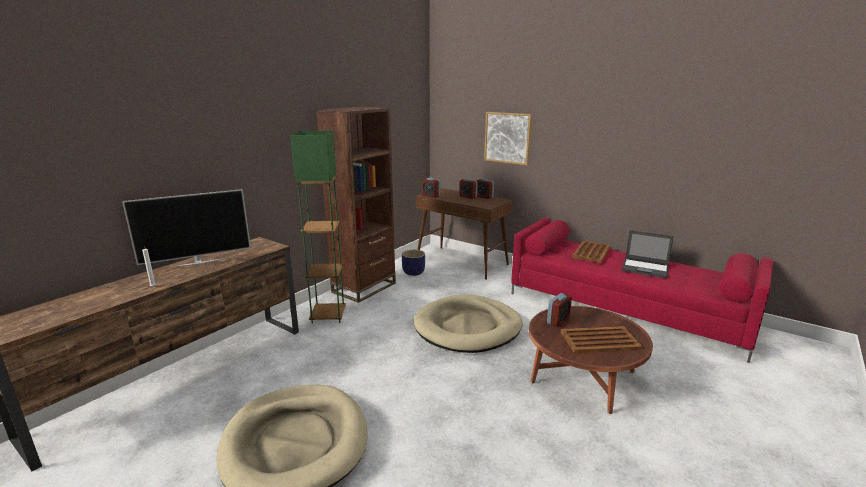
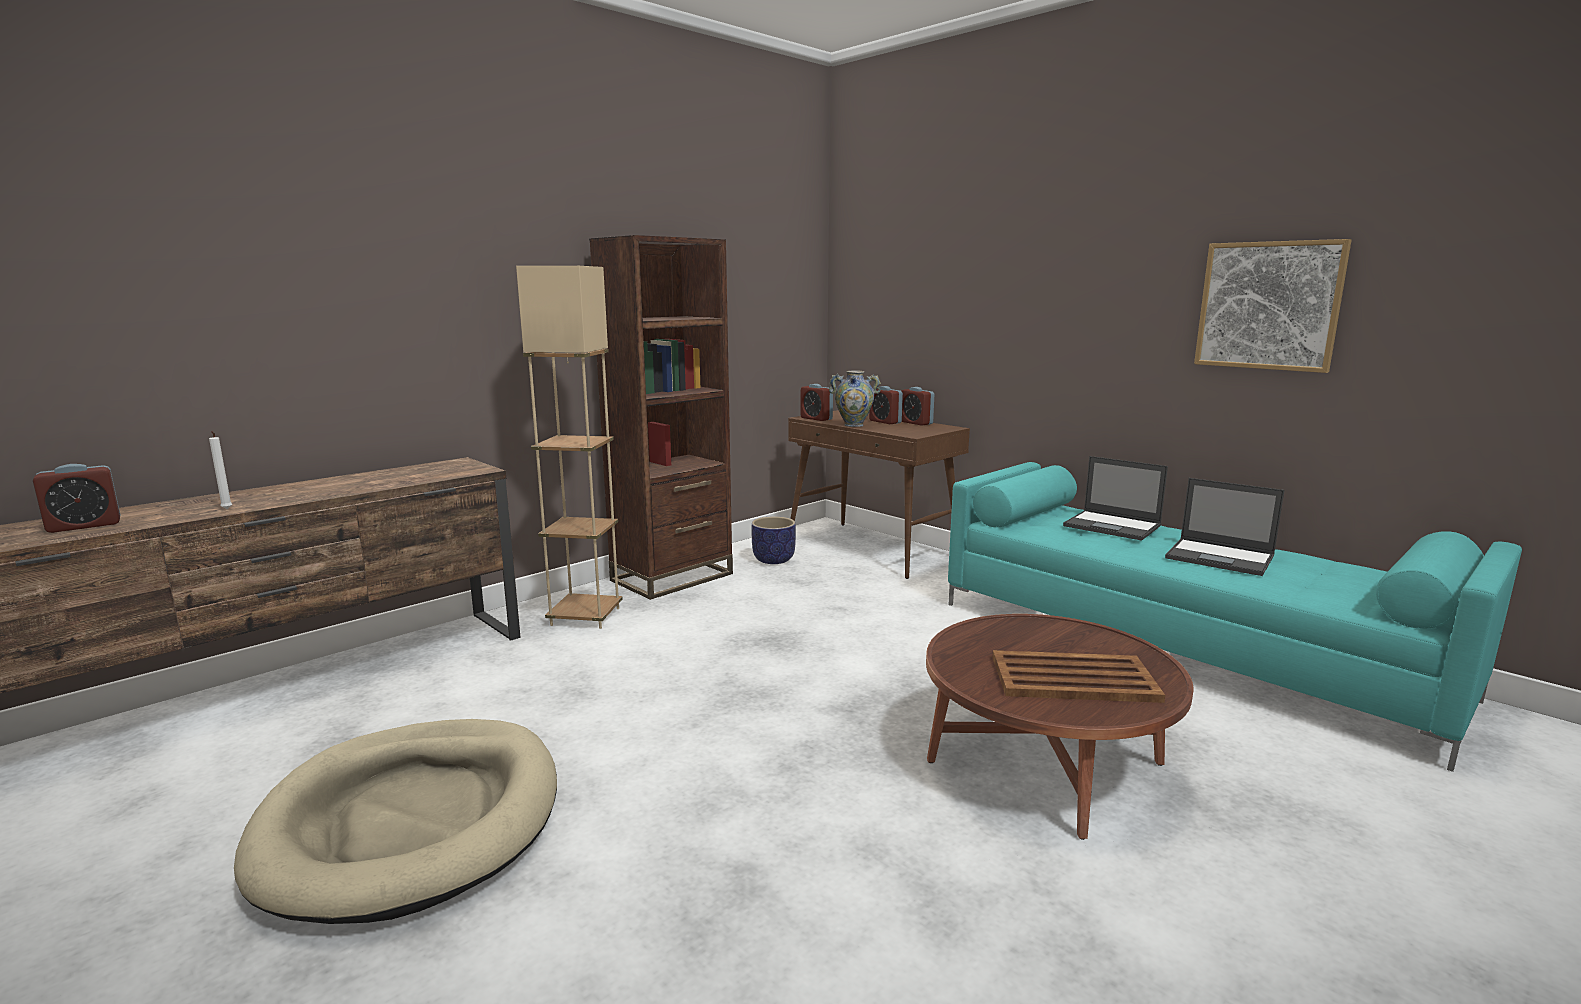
camera: 10 degrees right, 5 degrees down
television [122,189,251,268] -> none
green floor lamp [291,131,346,324] -> beige floor lamp [516,266,623,629]
beige dog bed [414,294,523,353] -> none
picture [484,112,532,165] -> picture moved to [1194,239,1352,373]
red sofa [511,218,774,363] -> turquoise sofa [948,462,1522,772]
alarm clock [547,293,572,327] -> alarm clock moved to [33,464,121,533]
brown tray [572,241,611,263] -> laptop [1063,456,1168,541]
none -> vase [829,370,881,427]

